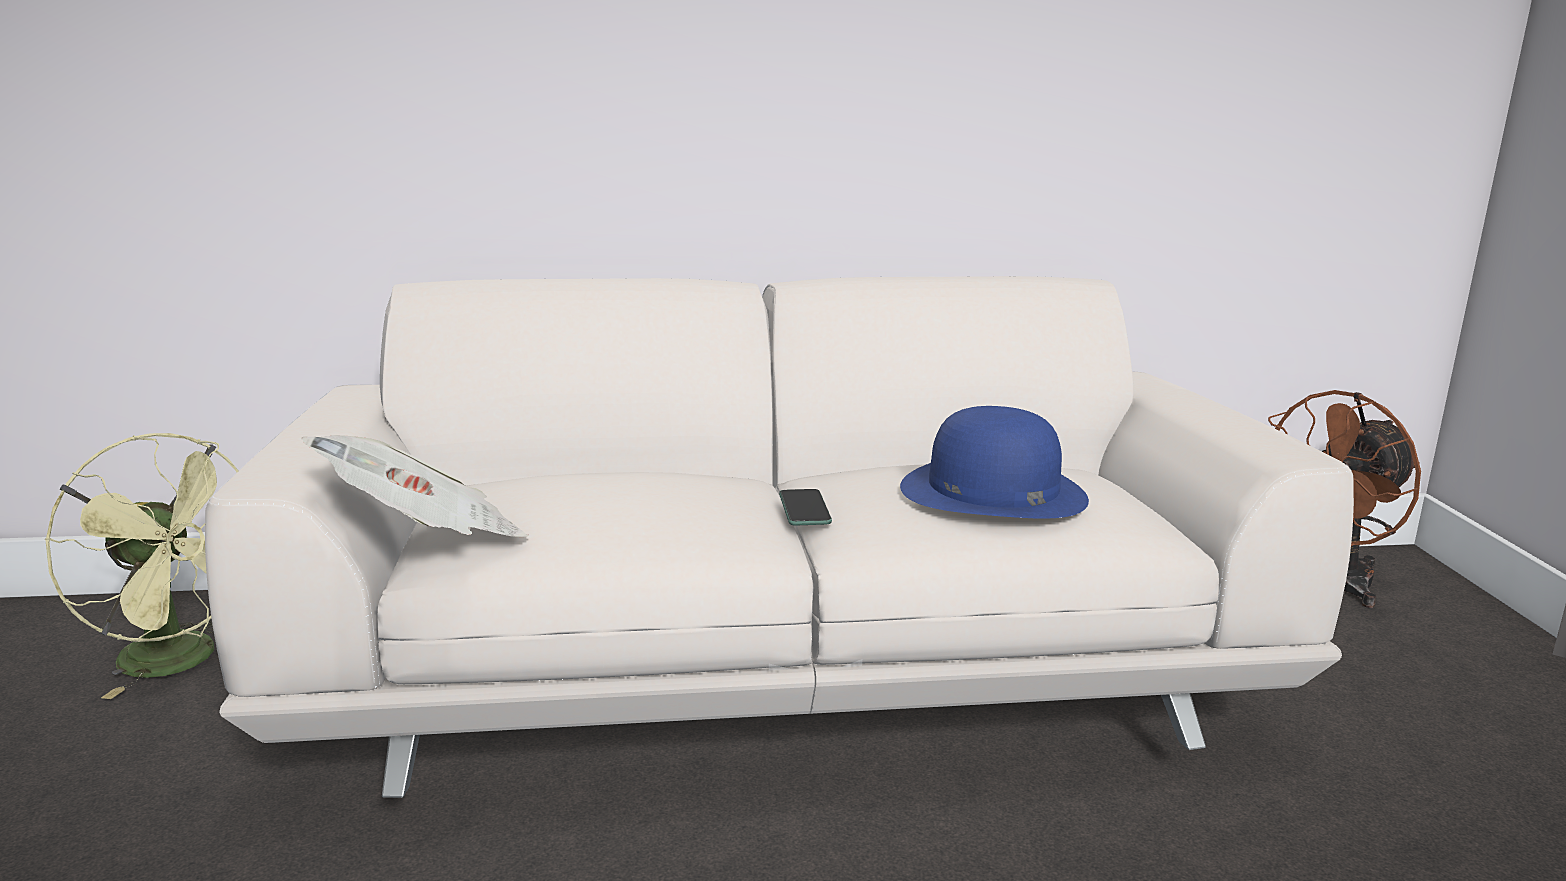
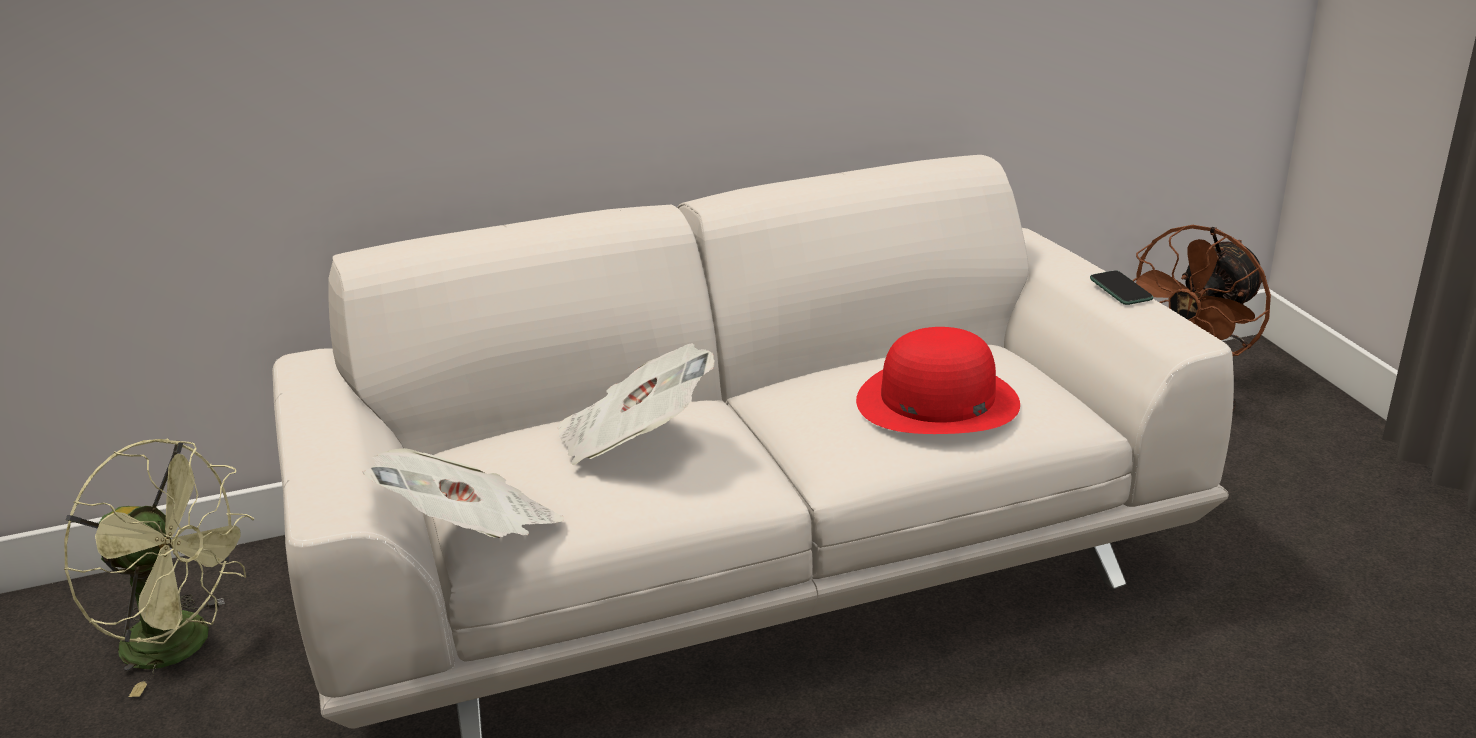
camera: 10 degrees left, 10 degrees up
phone [779,489,832,526] -> phone moved to [1090,270,1153,305]
blue hat [900,406,1089,519] -> red hat [856,327,1020,434]
none -> newspaper [558,343,715,465]

